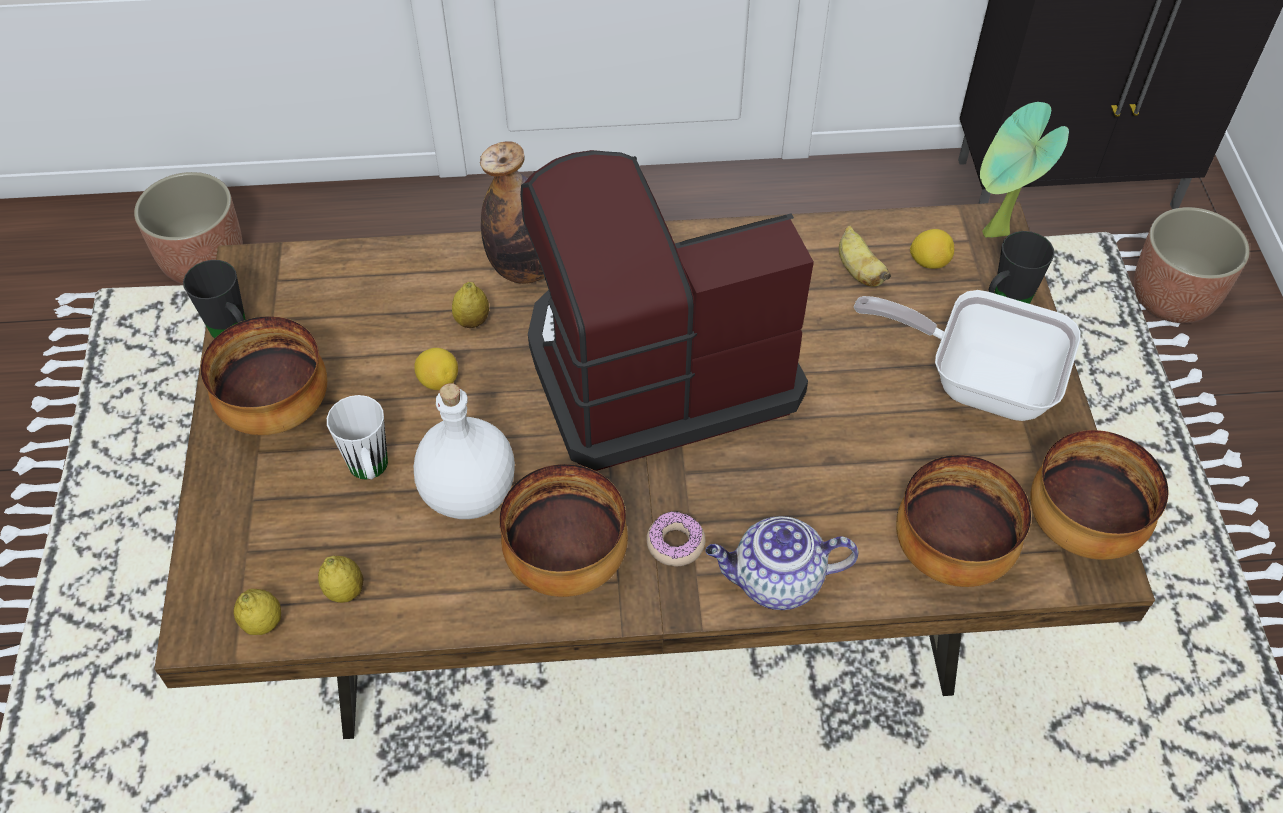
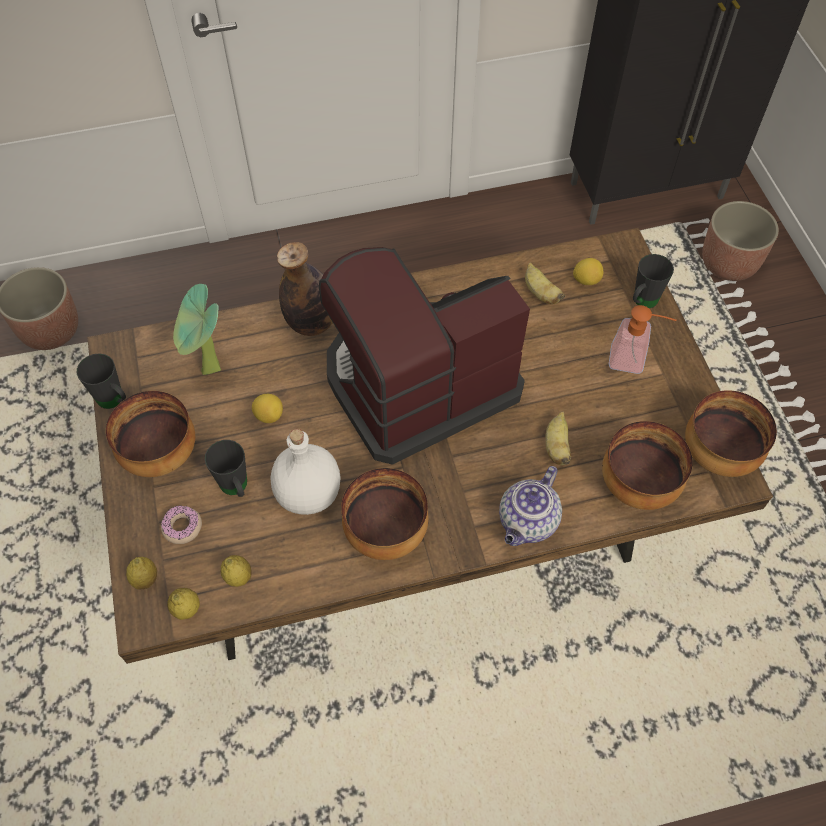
camera: 10 degrees left, 5 degrees up
white mug [327,395,388,480] -> black mug [205,440,247,497]
lemon [452,282,489,328] -> lemon moved to [126,557,157,590]
donut [647,512,706,566] -> donut moved to [161,505,202,544]
teapot [706,516,858,610] -> teapot turned 45 degrees counterclockwise [499,466,562,546]
frying pan [854,290,1081,421] -> soap dispenser [609,305,677,374]
potted plant [980,102,1069,238] -> potted plant moved to [173,284,221,375]
none -> banana [545,411,571,465]

